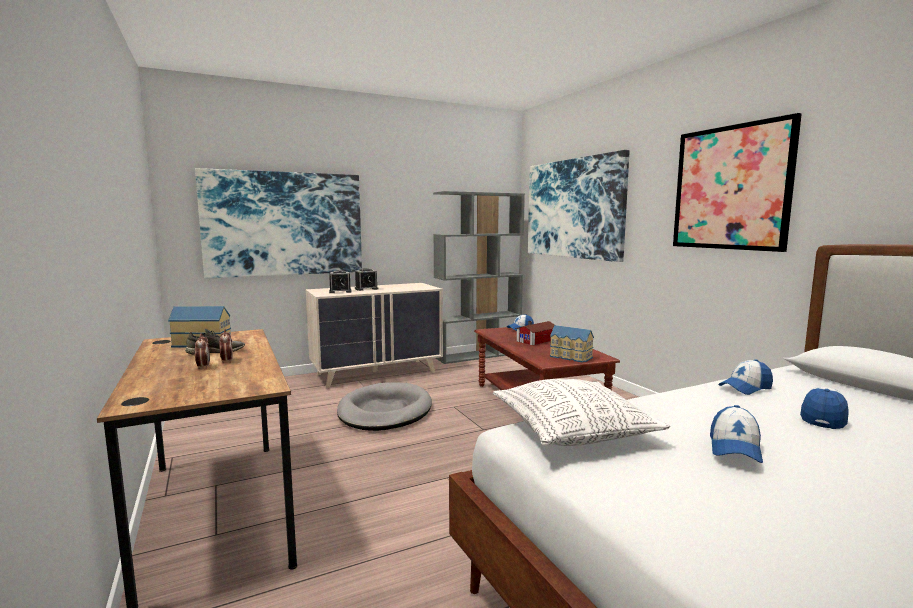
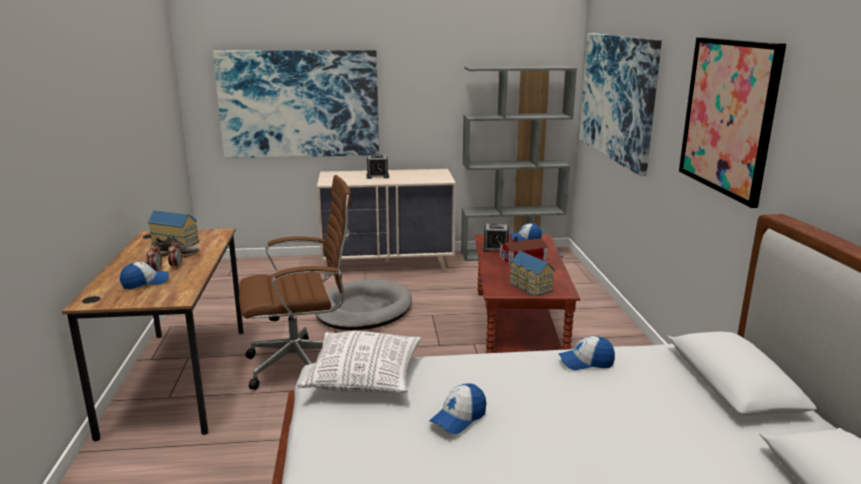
camera: 20 degrees right, 10 degrees up
alarm clock [329,270,352,293] -> alarm clock moved to [483,223,509,252]
cap [800,387,849,429] -> cap moved to [120,262,169,289]
none -> brown office chair [239,175,352,390]

